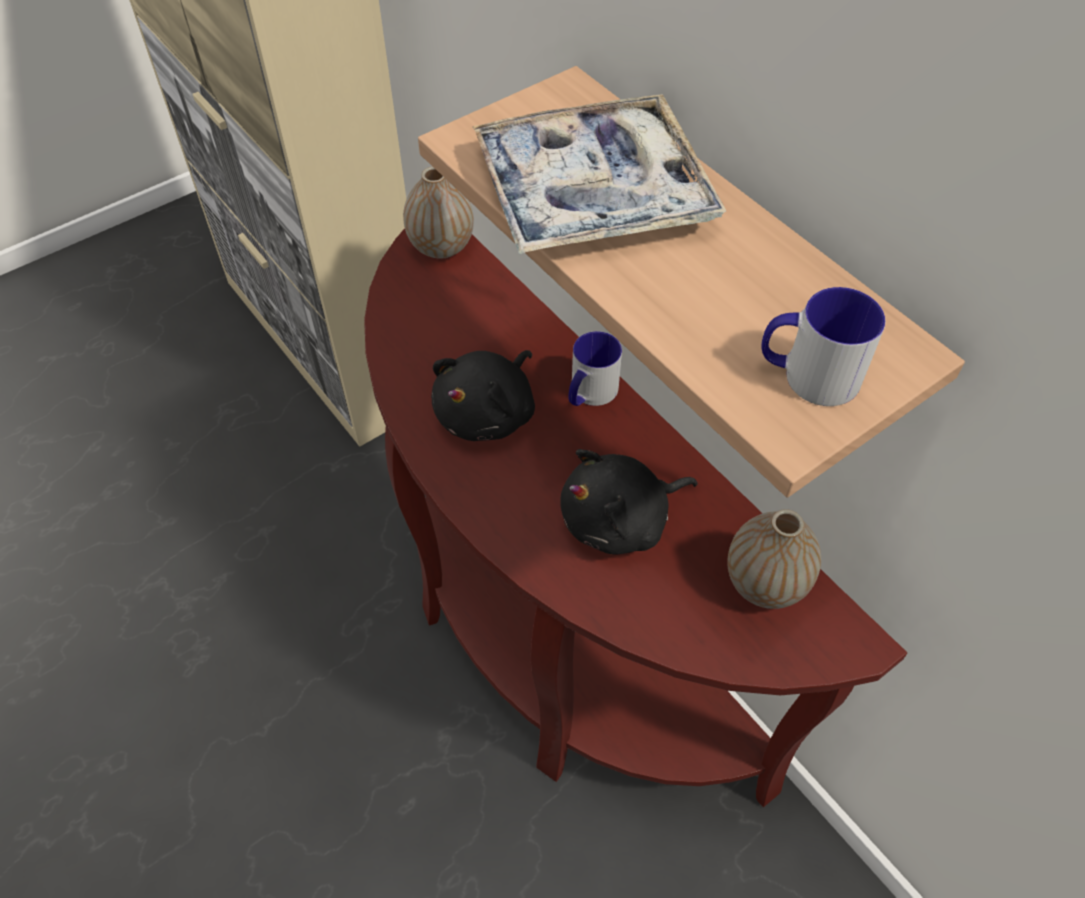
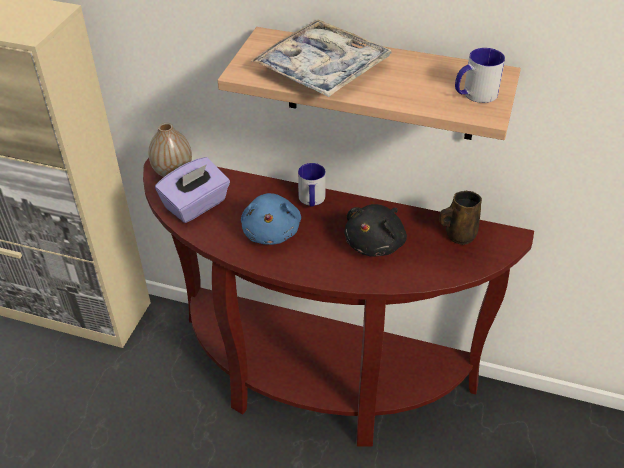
camera: 35 degrees left, 10 degrees down
black plush toy [431,350,535,441] -> blue plush toy [241,193,301,245]
vase [727,509,821,609] -> brown mug [439,191,482,245]
none -> purple tissue box [155,157,230,223]

